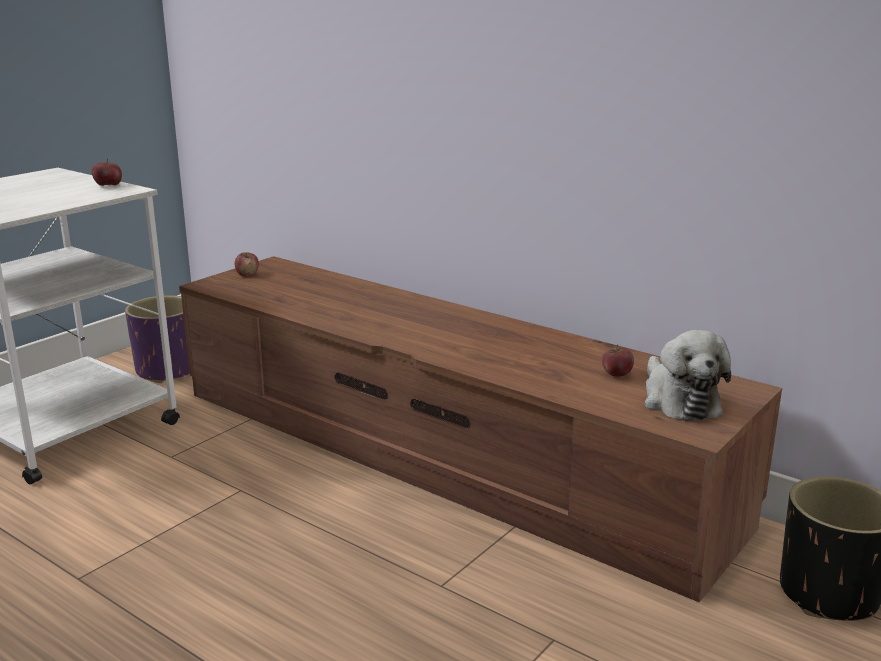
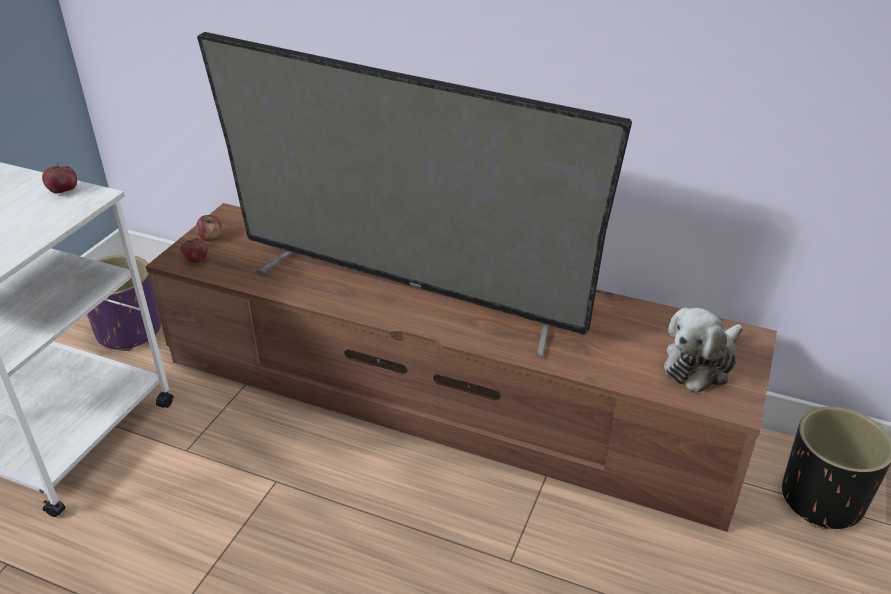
camera: 15 degrees left, 15 degrees up
apple [602,345,634,377] -> apple moved to [180,237,207,263]
plush toy [645,330,731,421] -> plush toy turned 75 degrees clockwise [664,308,743,393]
none -> television [197,32,632,359]

